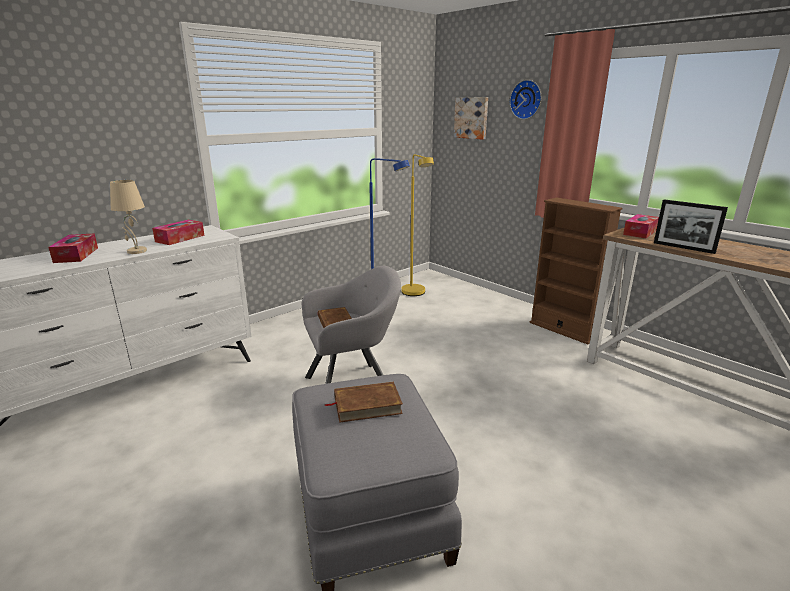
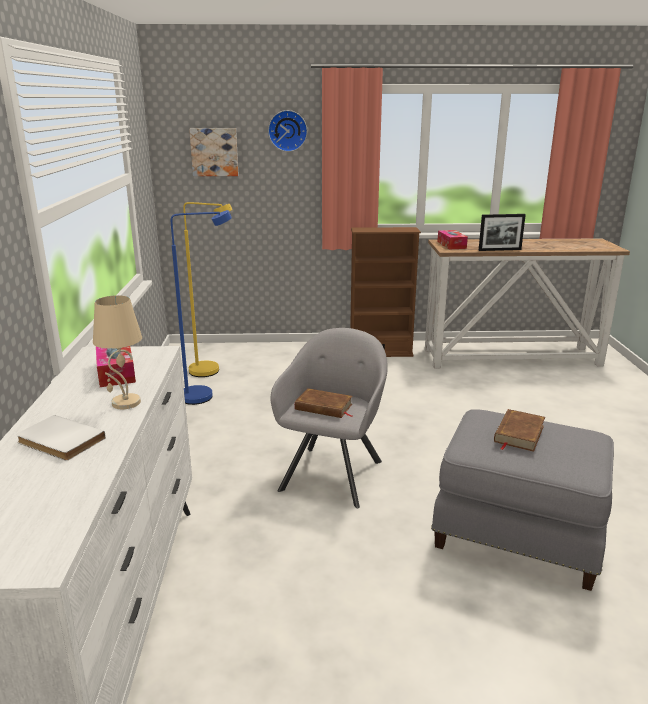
camera: 50 degrees left, 0 degrees up
tissue box [48,233,98,263] -> white book [16,415,106,461]

